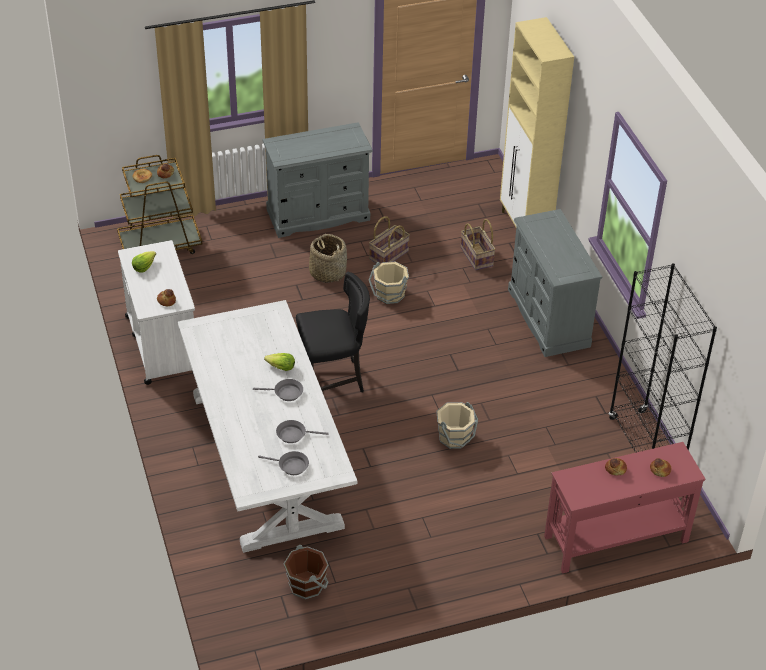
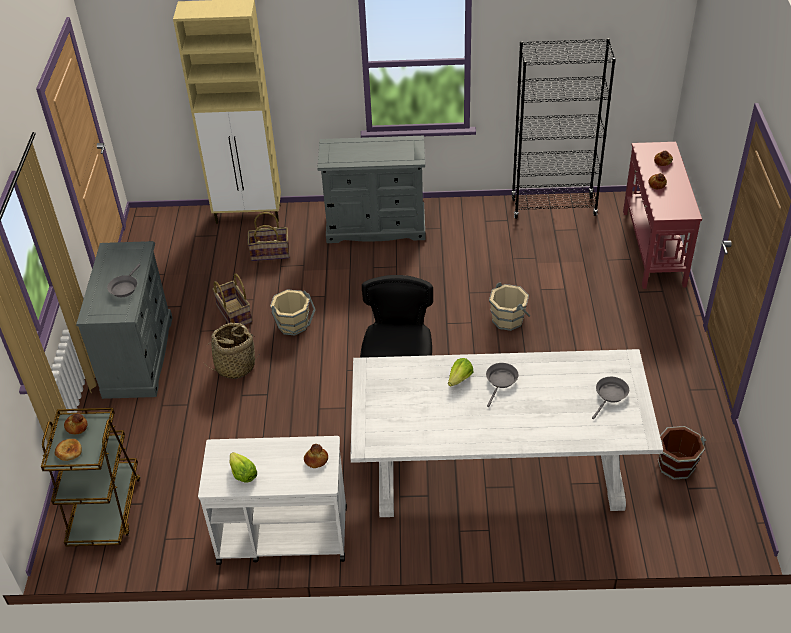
camera: 70 degrees left, 0 degrees up
grey frying pan [276,420,329,443] -> grey frying pan moved to [107,264,140,297]

